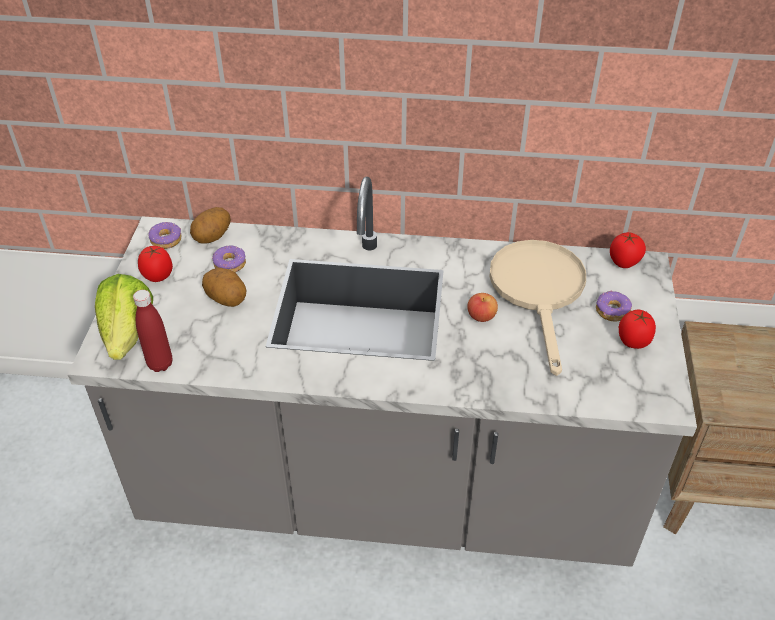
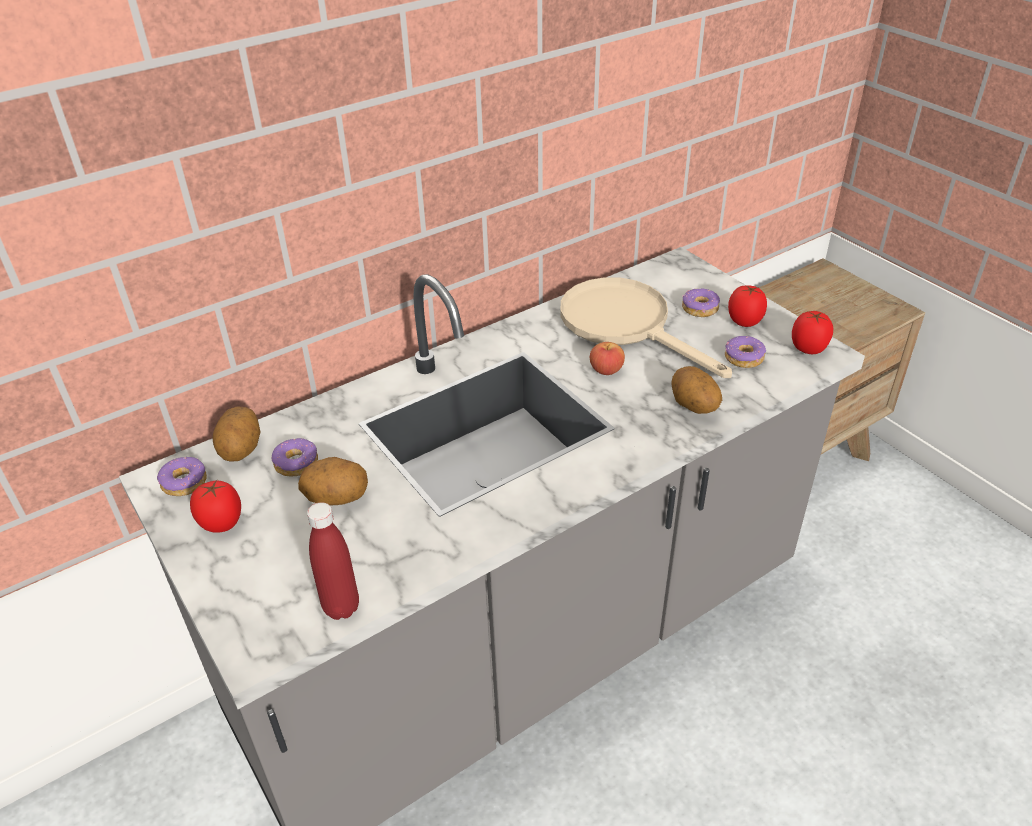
camera: 40 degrees left, 5 degrees down
lettuce [95,274,153,360] -> none
tomato [610,232,646,268] -> tomato moved to [792,311,833,354]
none -> potato [672,366,722,414]
none -> donut [725,336,766,368]

